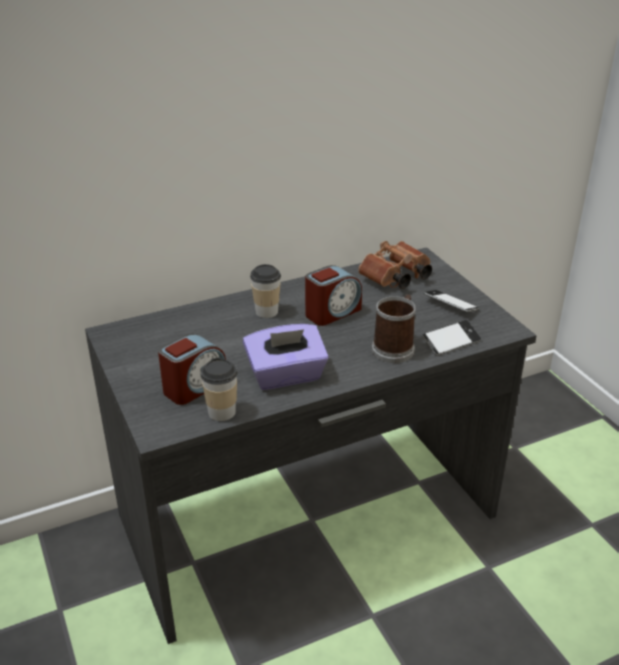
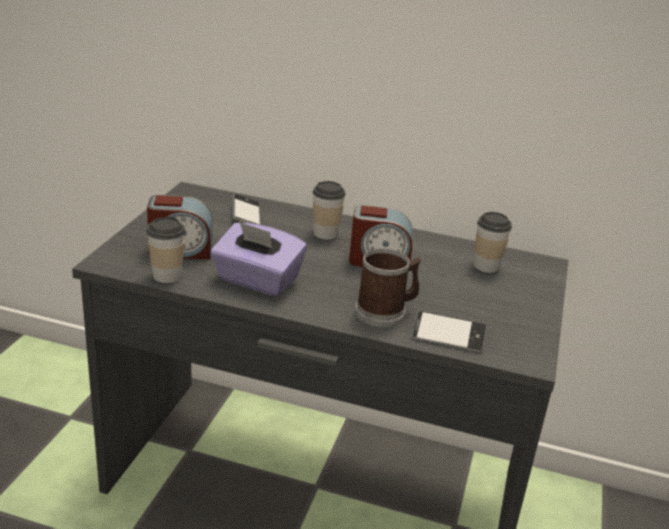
camera: 40 degrees right, 5 degrees down
brown binoculars [358,241,432,289] -> cup [474,212,512,273]
phone [424,290,479,312] -> phone moved to [233,194,261,225]

